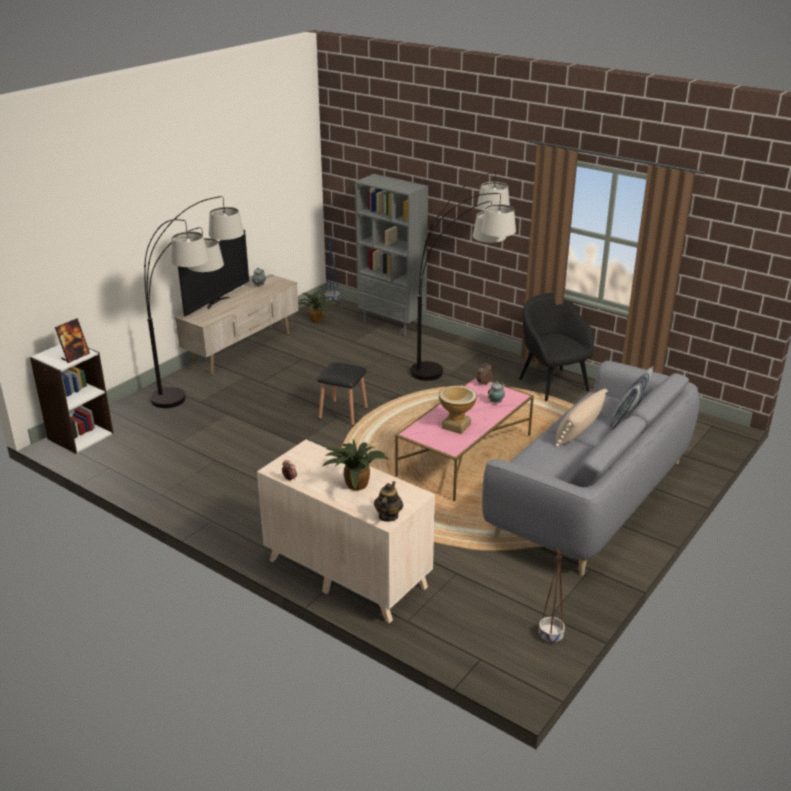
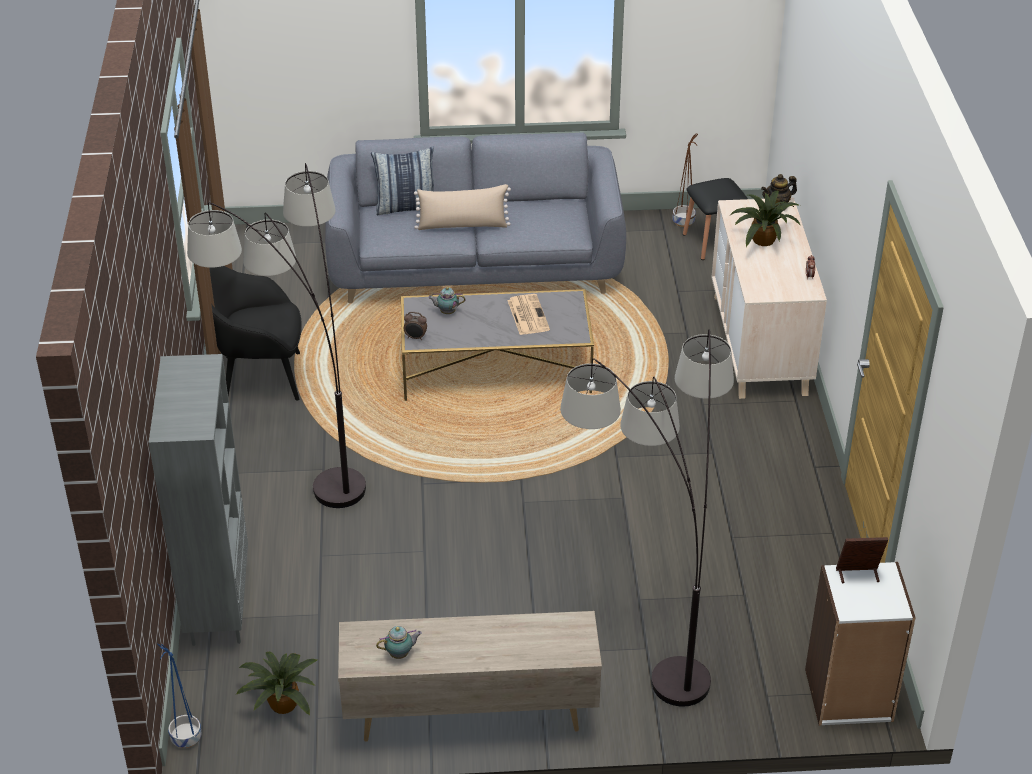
camera: 130 degrees left, 10 degrees up
television [178,229,249,316] -> none
black stool [317,362,368,426] -> black stool moved to [683,178,748,260]
pink coffee table [395,377,534,501] -> grey coffee table [401,289,594,401]
vase [439,385,477,434] -> newspaper [507,294,550,335]
black armchair [519,293,594,401] -> black armchair turned 60 degrees clockwise [209,266,302,401]

